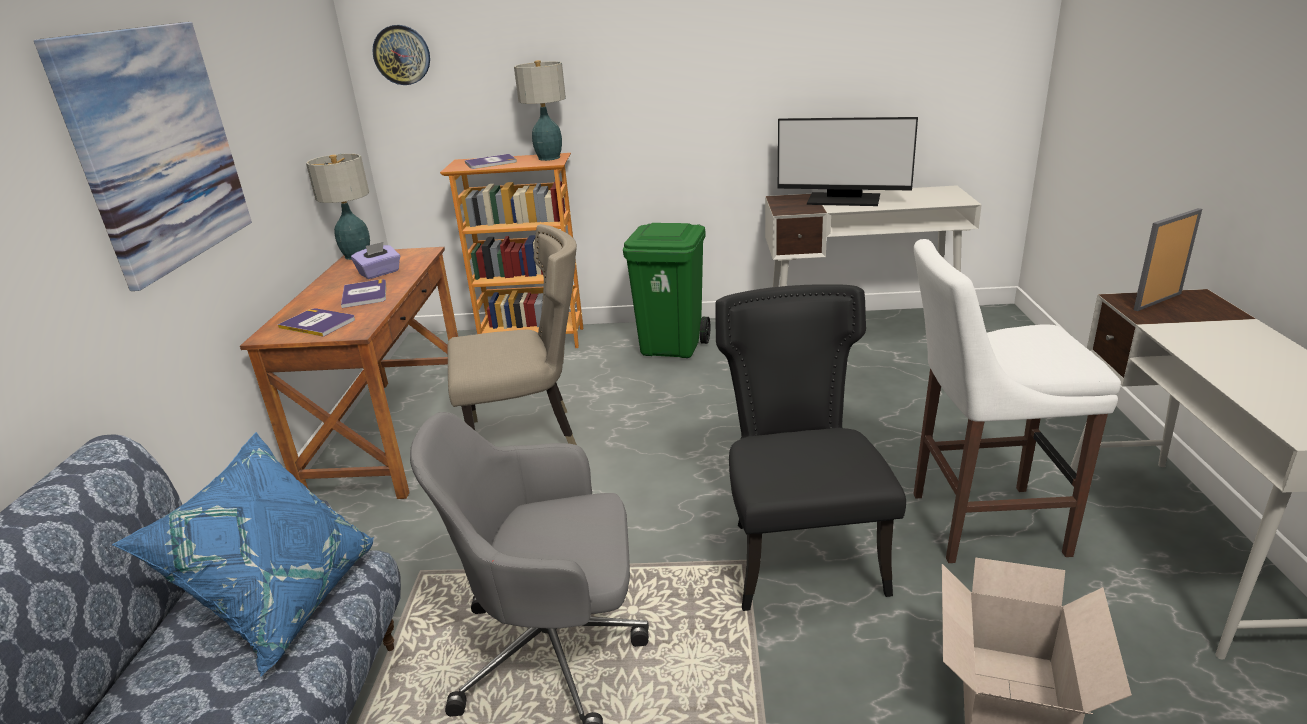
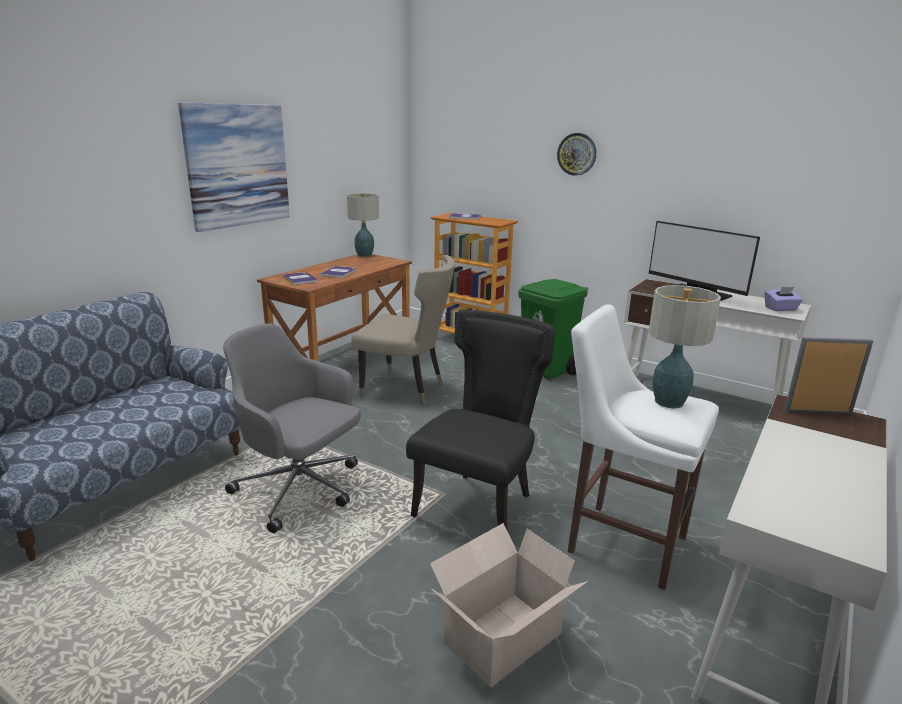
camera: 30 degrees right, 5 degrees down
blue pillow [112,432,374,677] -> none
purple tissue box [351,242,400,279] -> purple tissue box moved to [765,287,803,311]
wall clock [372,25,430,85] -> wall clock moved to [557,133,596,176]
table lamp [514,60,566,161] -> table lamp moved to [649,285,721,409]

